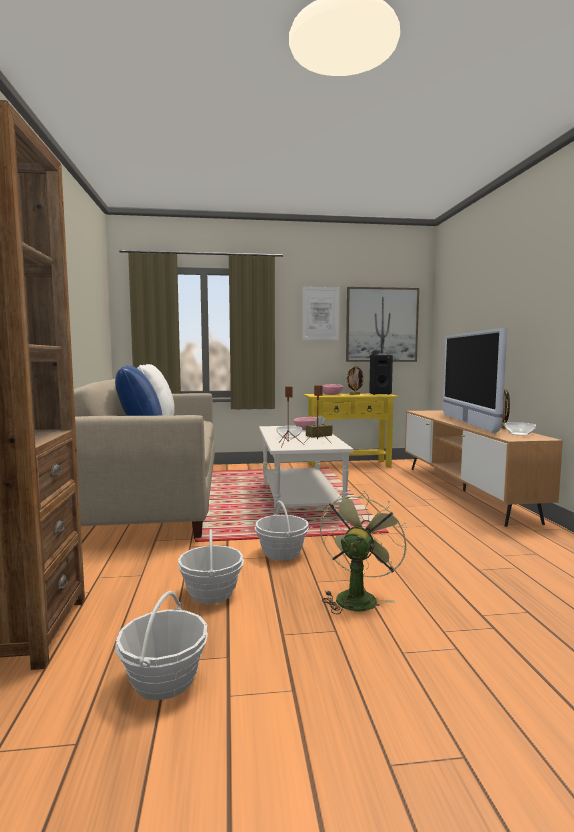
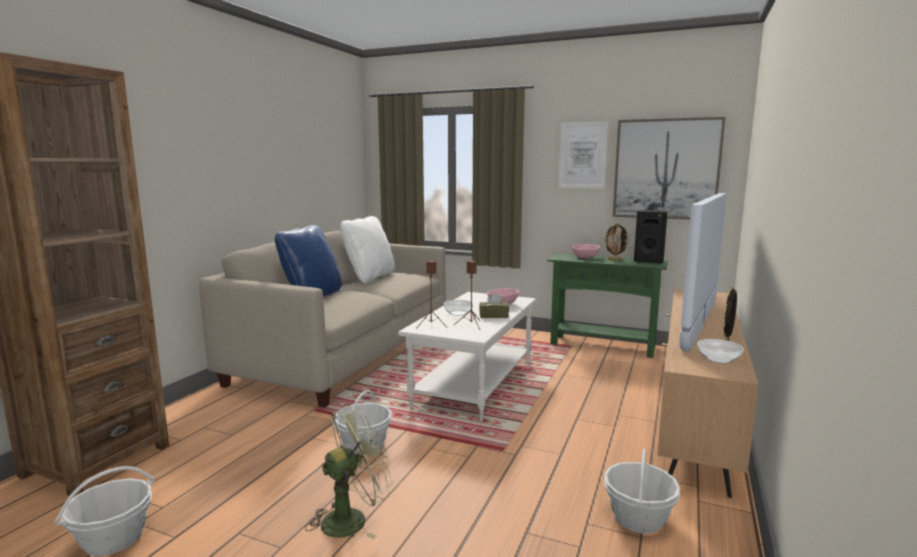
camera: 30 degrees right, 5 degrees up
basket [178,529,244,604] -> basket moved to [604,448,680,534]
yellow console table [304,394,399,468] -> green console table [548,253,668,358]

